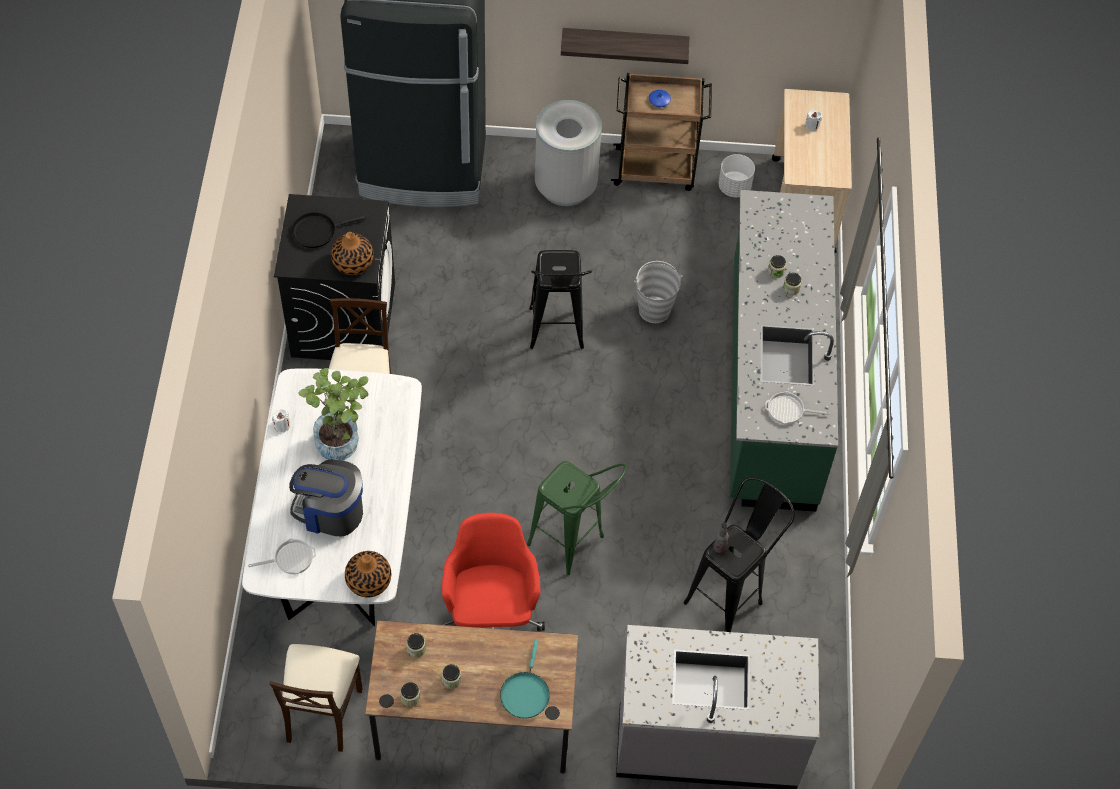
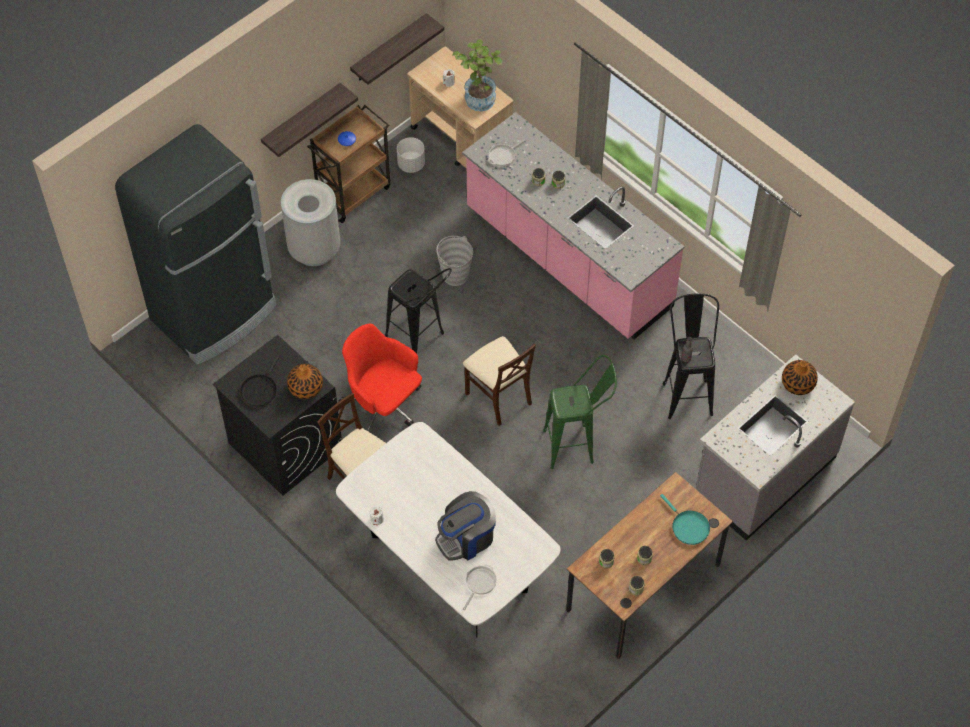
camera: 45 degrees left, 0 degrees up
beige chair [270,644,363,752] -> beige chair moved to [463,336,536,426]
potted plant [298,368,368,461] -> potted plant moved to [452,39,502,111]
vase [345,551,391,598] -> vase moved to [782,360,818,395]
red office chair [441,513,545,631] -> red office chair moved to [339,324,422,432]
green counter [730,190,838,512] -> pink counter [462,112,685,339]
frying pan [765,391,830,424] -> frying pan moved to [488,138,527,167]
none -> shelf [350,13,444,85]

